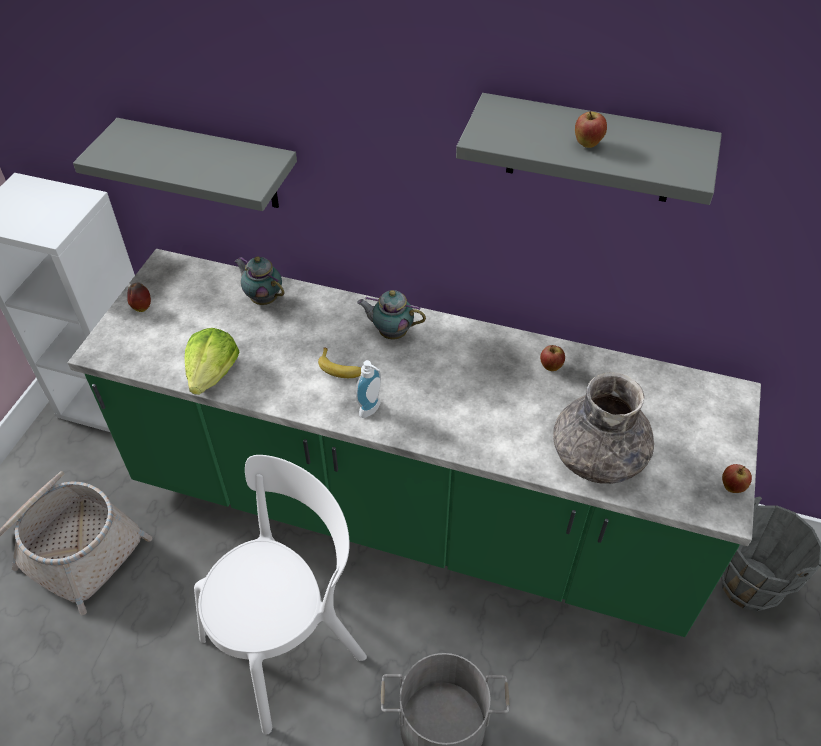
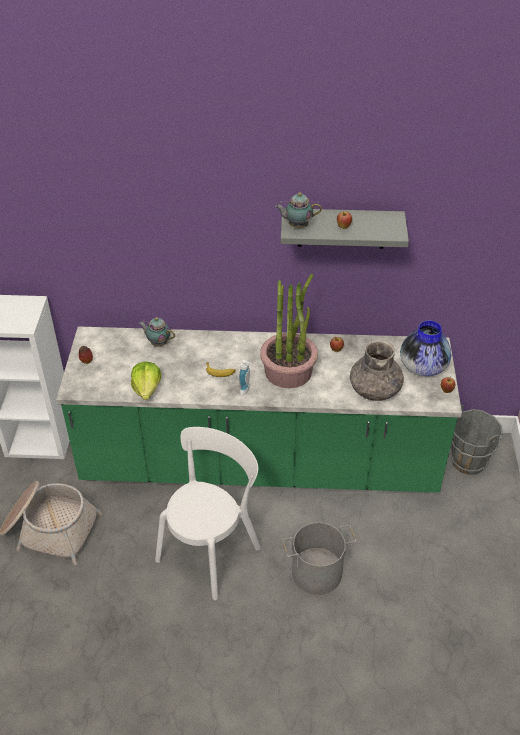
camera: 15 degrees left, 5 degrees down
grey shelf [73,118,297,211] -> none
teapot [357,290,426,339] -> teapot moved to [275,192,322,228]
none -> potted plant [260,274,318,388]
none -> vase [400,321,451,376]

